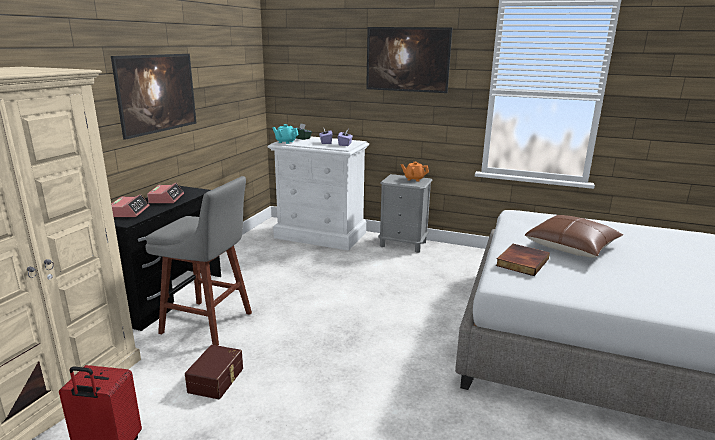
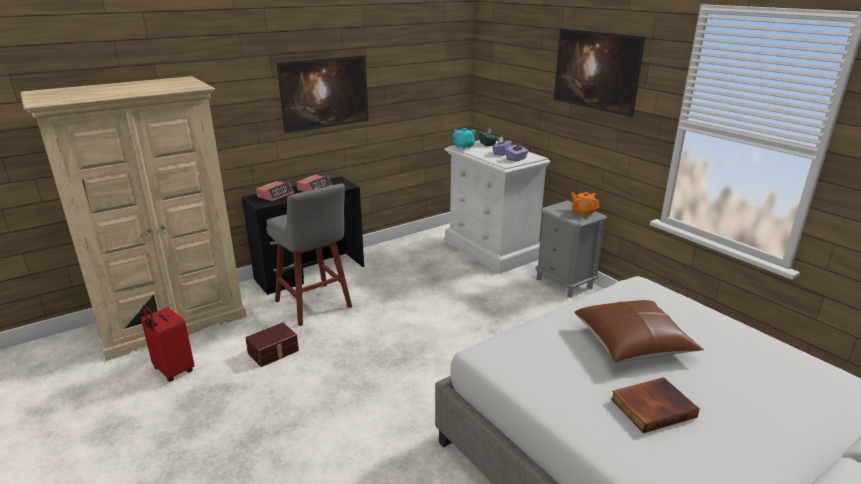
camera: 35 degrees right, 5 degrees up
book [496,244,550,276] -> book moved to [611,377,700,433]

